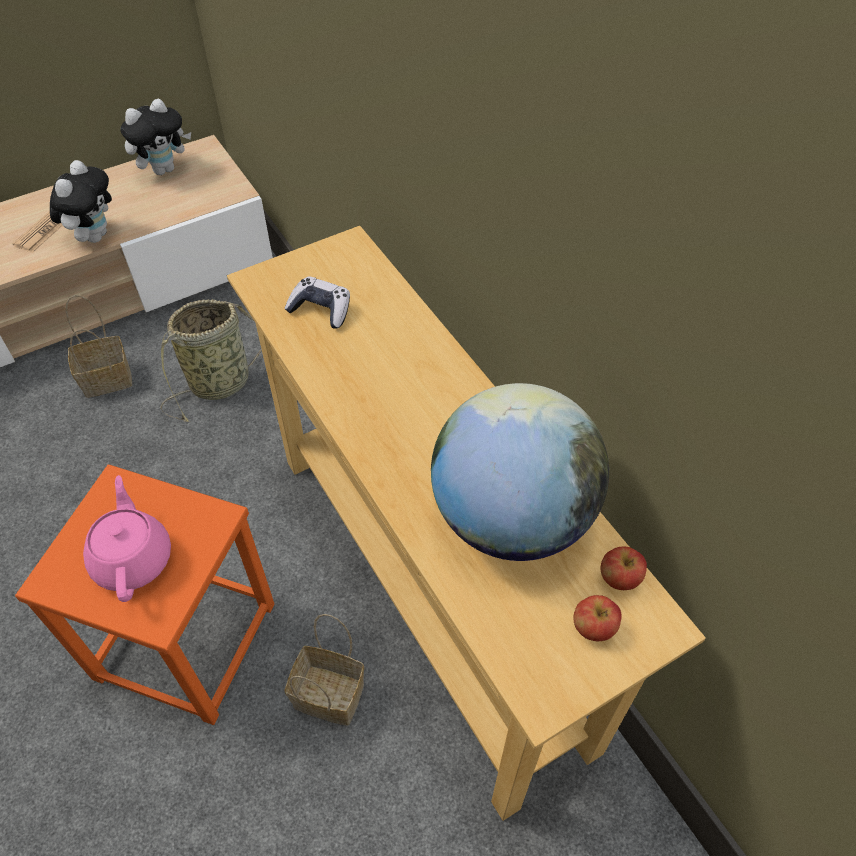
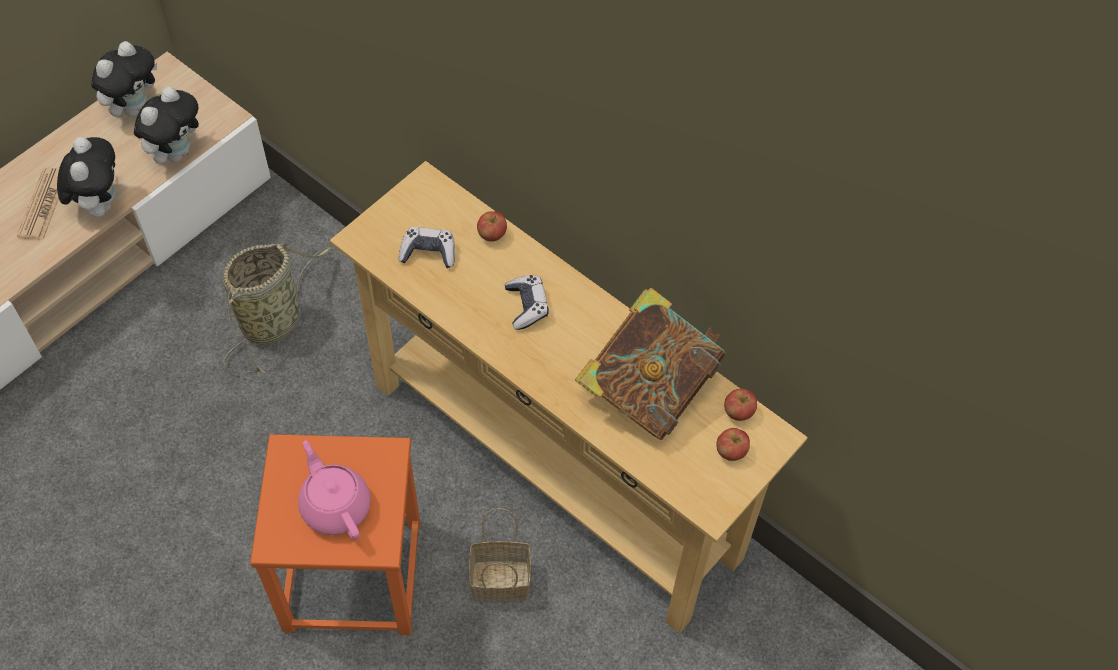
camera: 20 degrees left, 5 degrees up
basket [65,295,132,398] -> none
globe [431,383,609,561] -> book [575,288,725,440]
none -> plush toy [134,87,199,164]
none -> apple [477,211,507,242]
none -> game controller [505,275,549,330]

